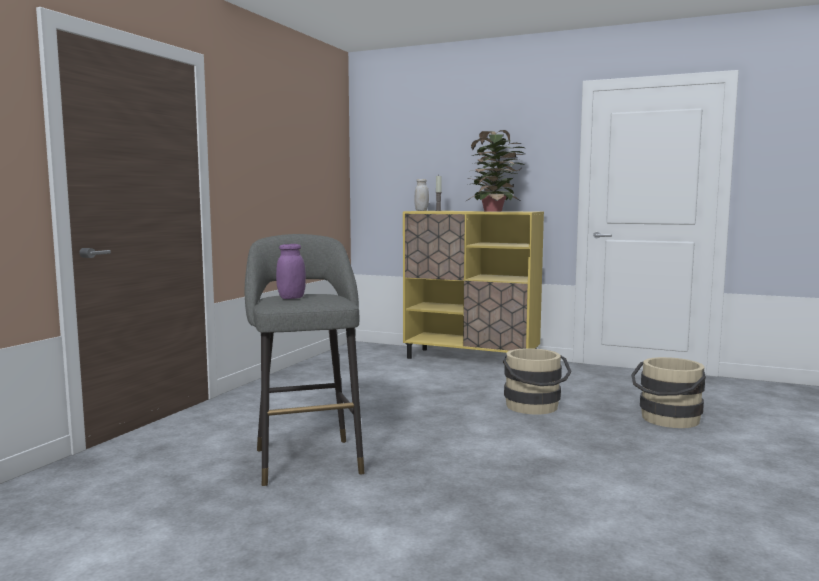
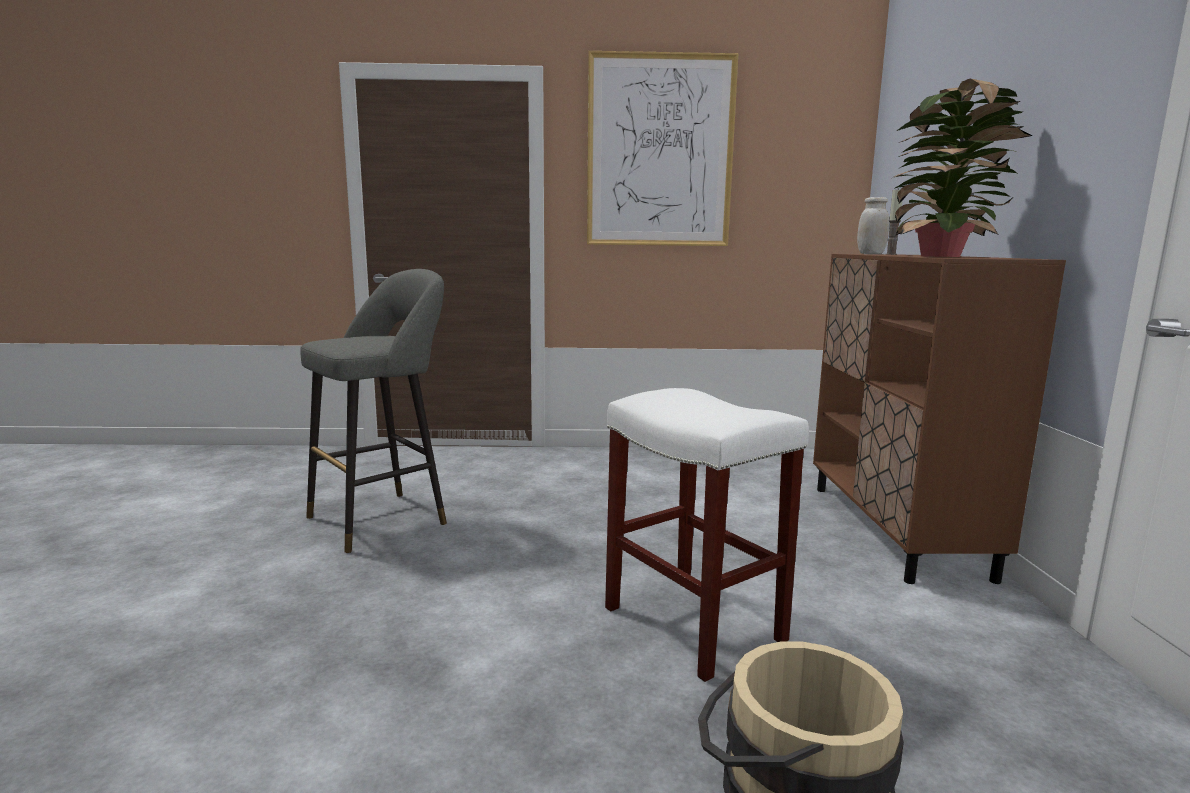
camera: 65 degrees right, 5 degrees up
purple jar [276,244,306,299] -> none
yellow cabinet [403,211,544,359] -> brown cabinet [813,254,1066,584]
beige bucket [503,348,571,414] -> white stool [605,388,809,682]
none -> picture [587,51,738,246]

